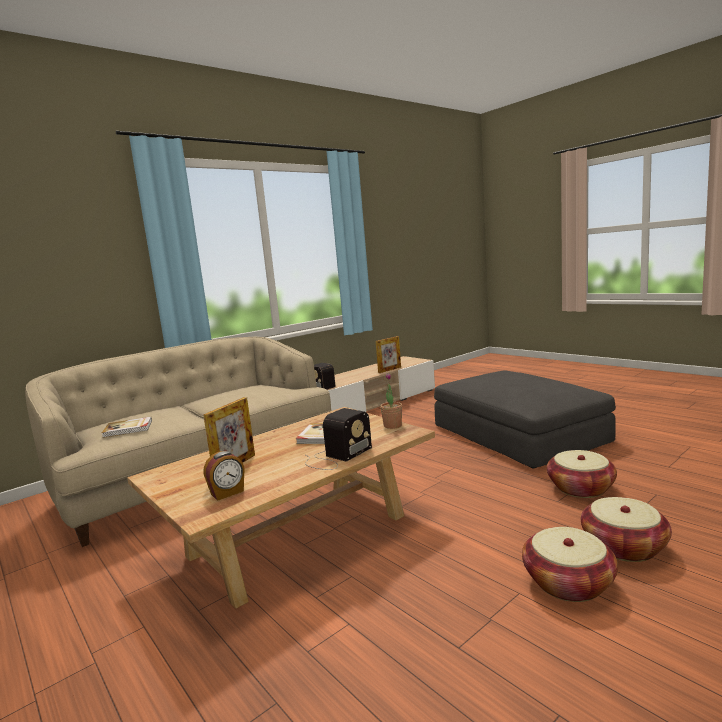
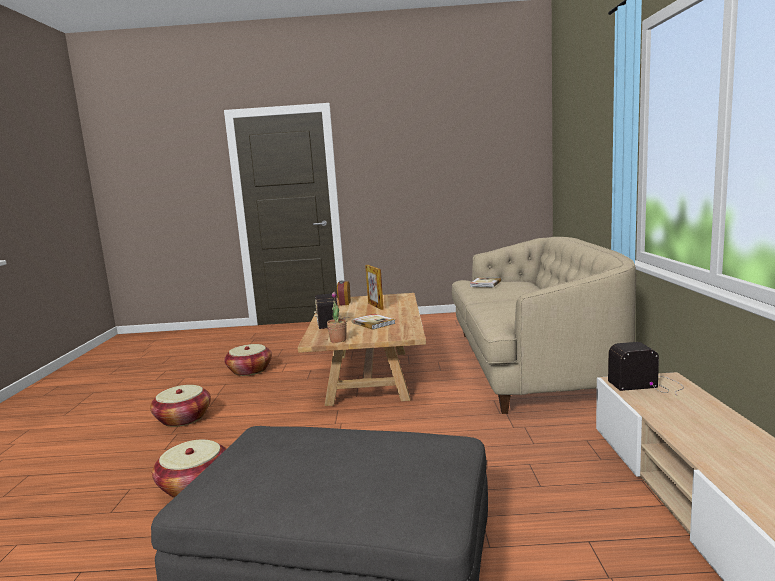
camera: 130 degrees right, 0 degrees up
picture frame [376,336,401,373] -> none
basket [581,497,672,562] -> basket moved to [224,344,272,376]

